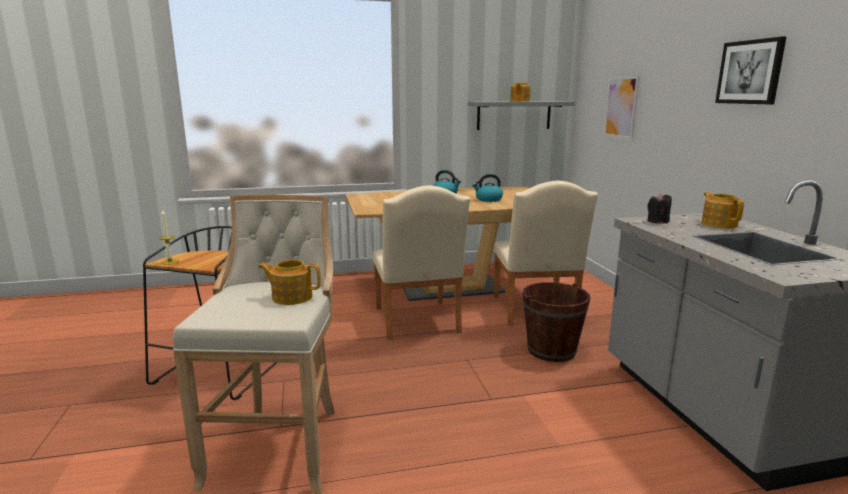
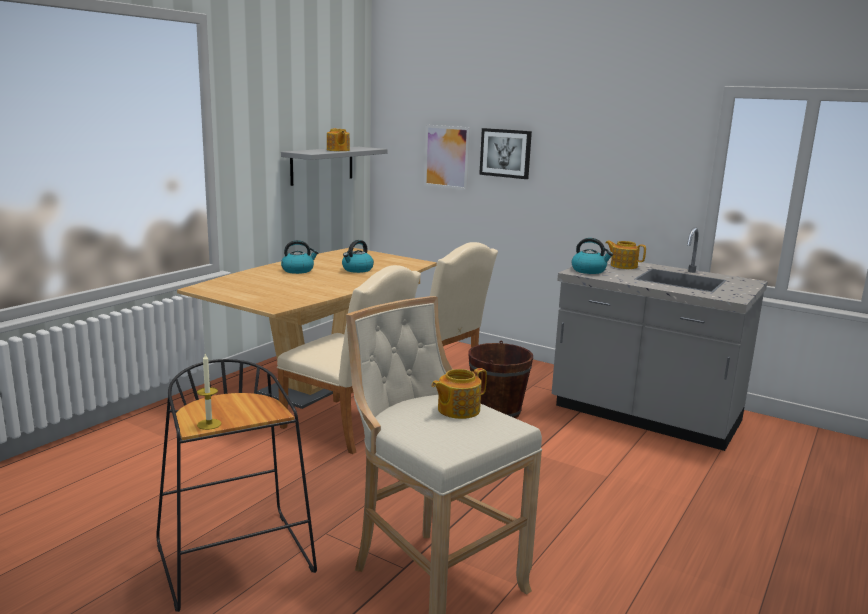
camera: 45 degrees left, 0 degrees up
black candle [647,193,672,224] -> kettle [571,238,613,274]
picture [715,37,786,104] -> picture moved to [479,128,532,179]

